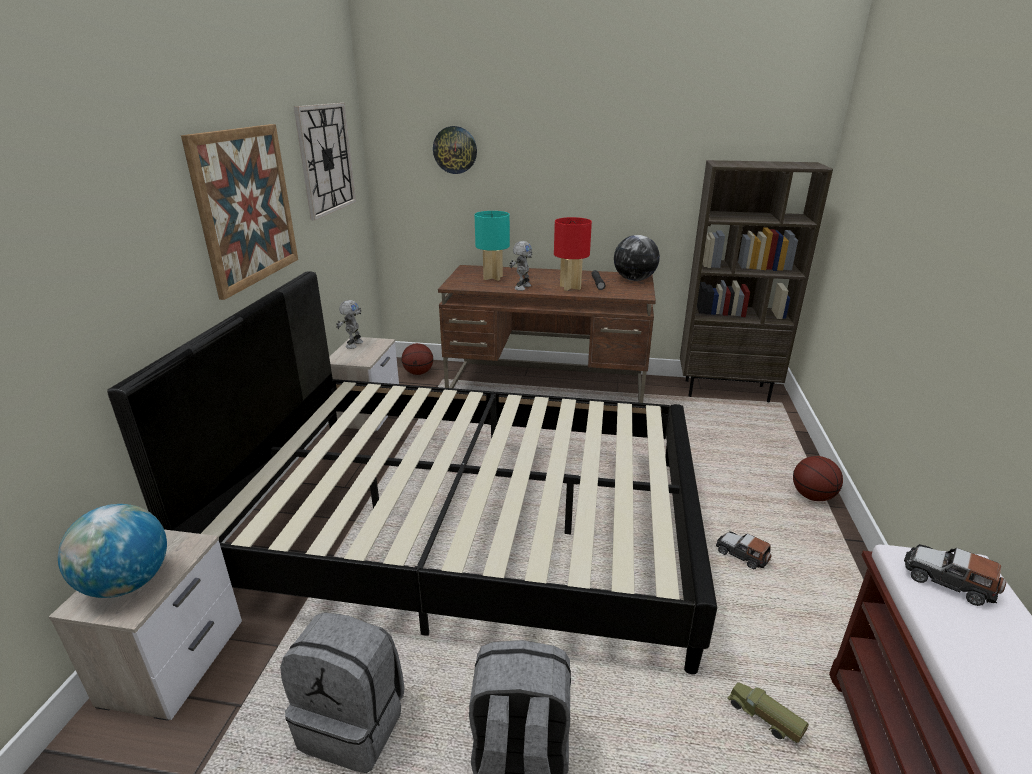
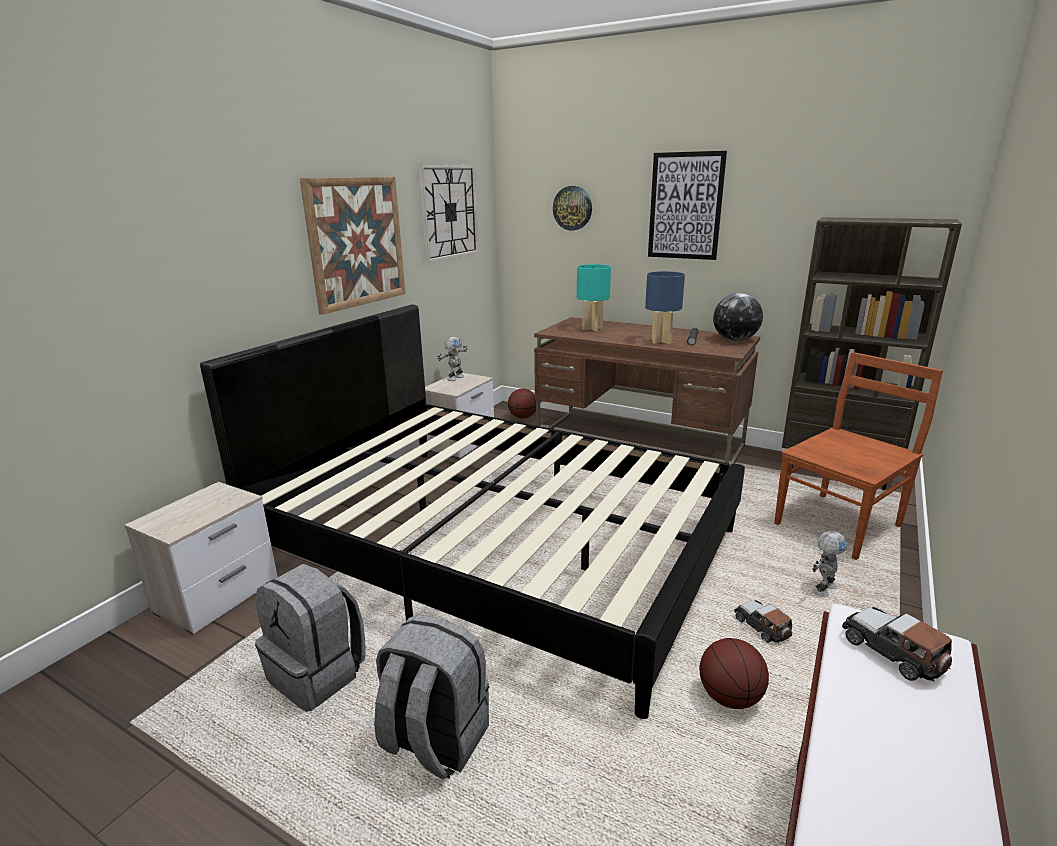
camera: 20 degrees right, 5 degrees down
globe [58,504,167,598] -> none
toy robot [509,241,532,291] -> toy robot moved to [812,531,847,597]
red table lamp [554,217,592,291] -> blue table lamp [645,271,685,344]
toy truck [727,682,809,743] -> none
basketball [793,456,843,501] -> basketball moved to [700,638,769,709]
none -> picture [648,151,727,260]
none -> brown chair [774,352,943,560]

